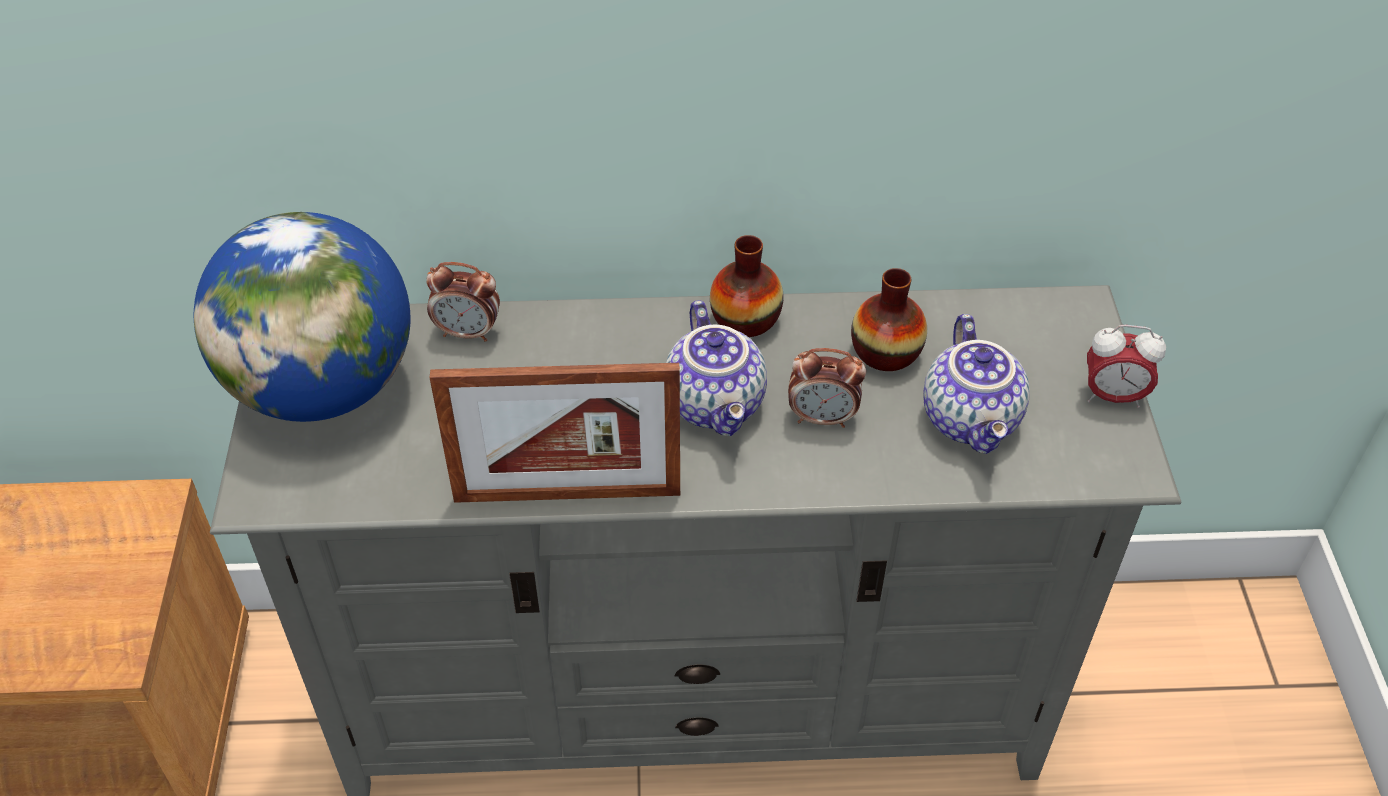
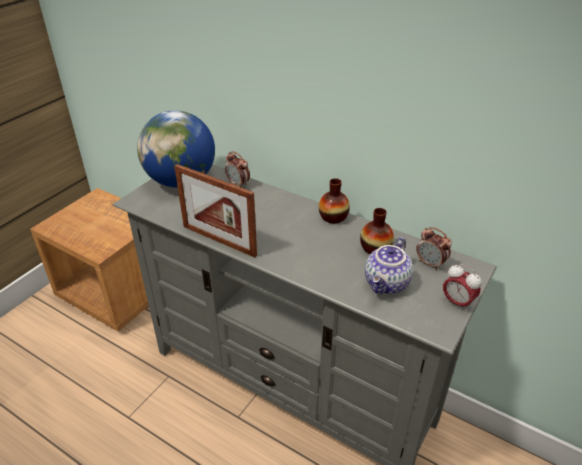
camera: 35 degrees right, 10 degrees down
teapot [666,300,767,436] -> none
alarm clock [788,348,866,428] -> alarm clock moved to [416,227,452,270]

